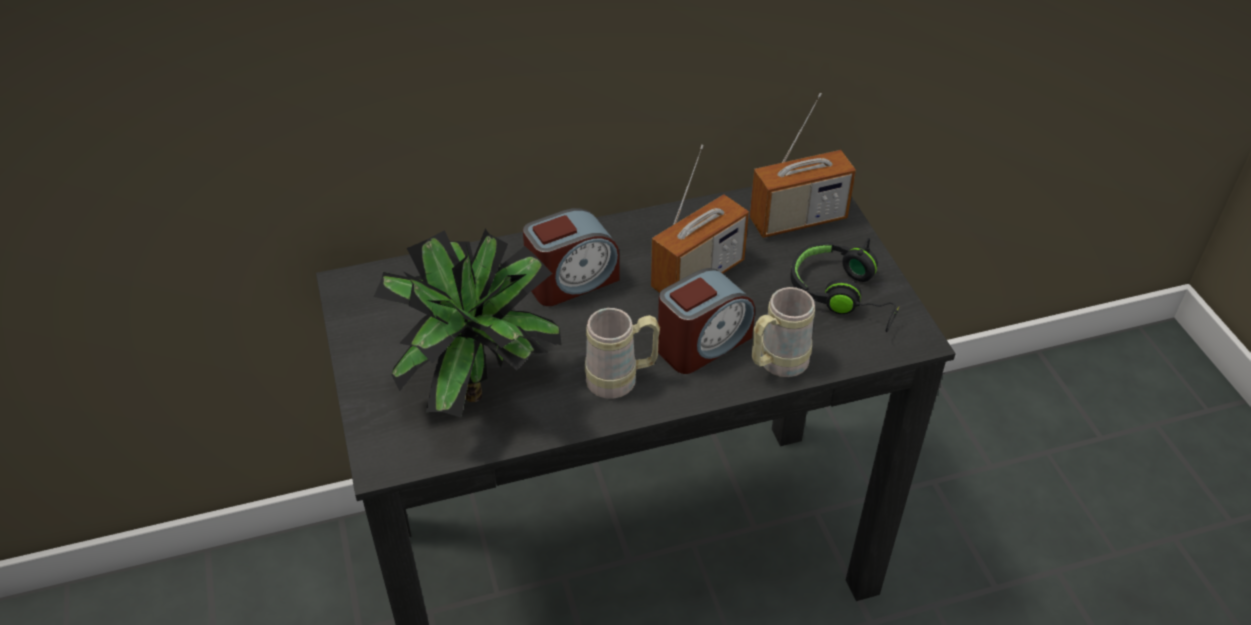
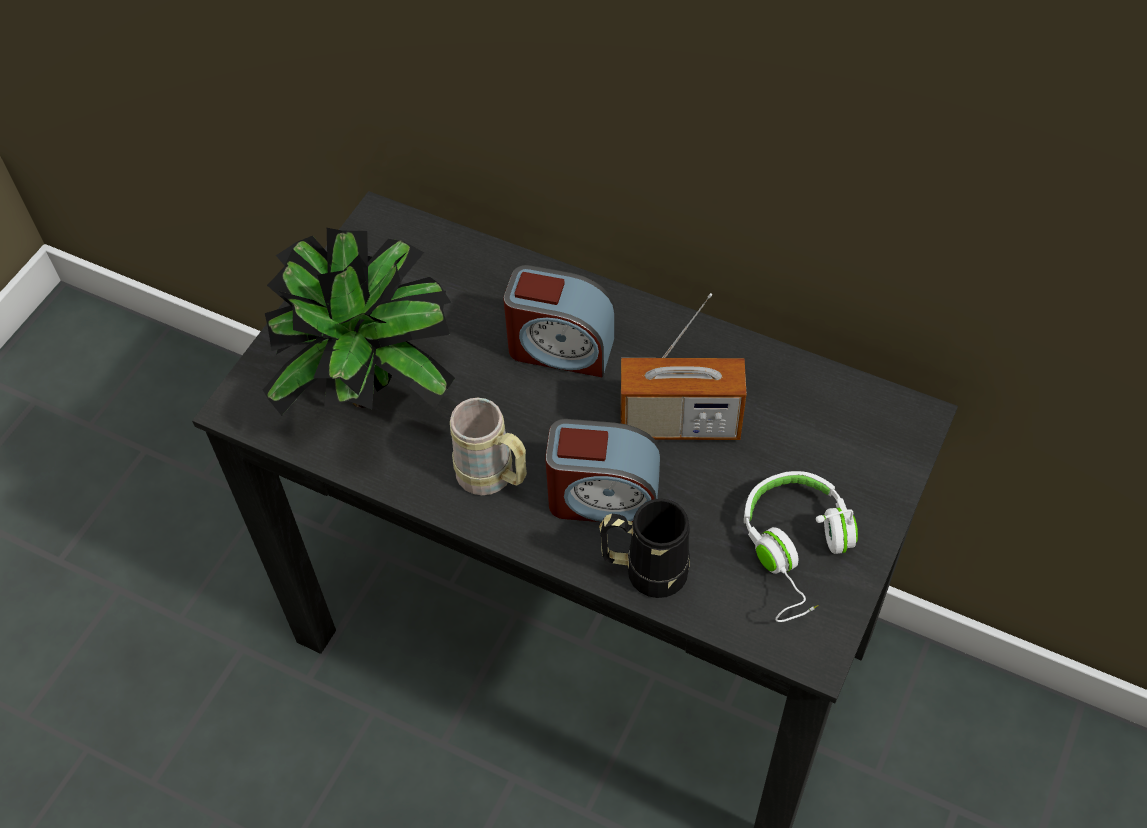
camera: 45 degrees right, 10 degrees up
radio [750,93,856,238] -> none
beige mug [752,287,815,377] -> black mug [599,499,690,598]
black headphones [790,238,899,332] -> white headphones [744,471,858,622]

